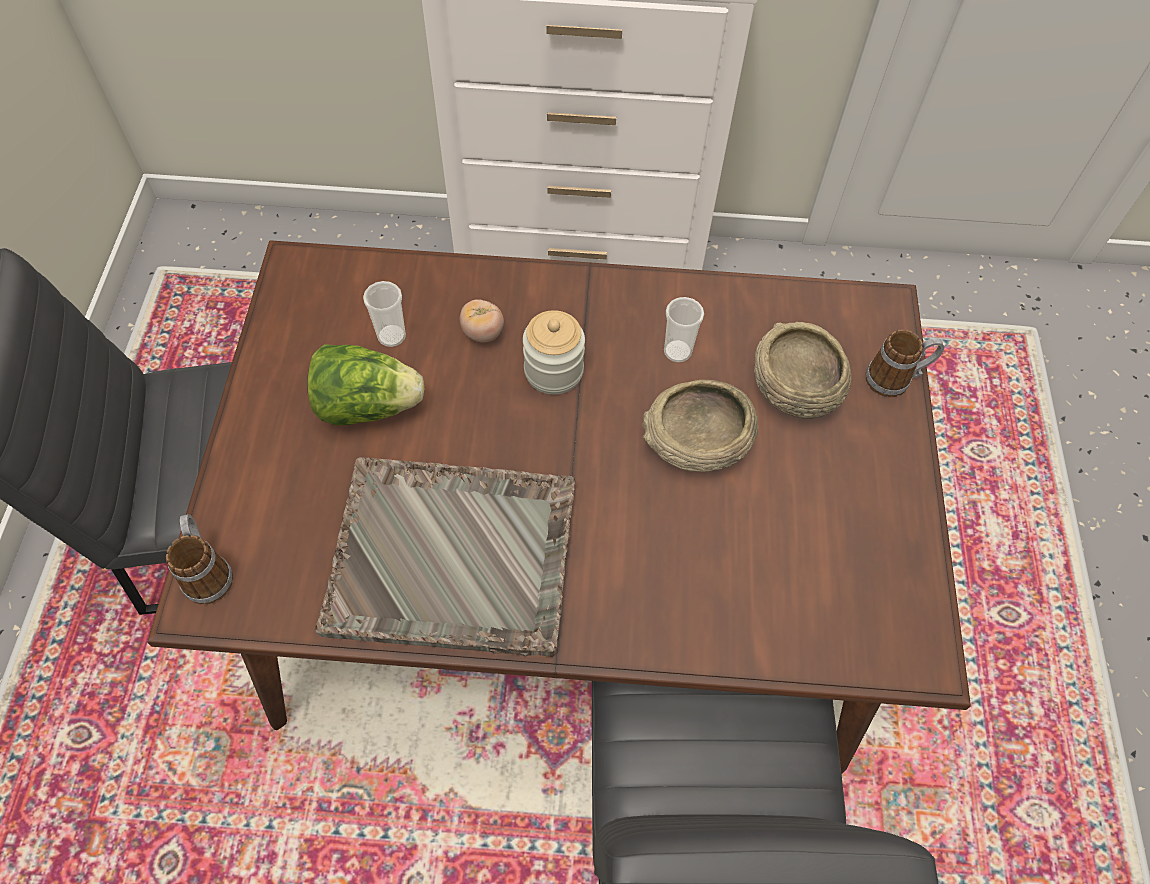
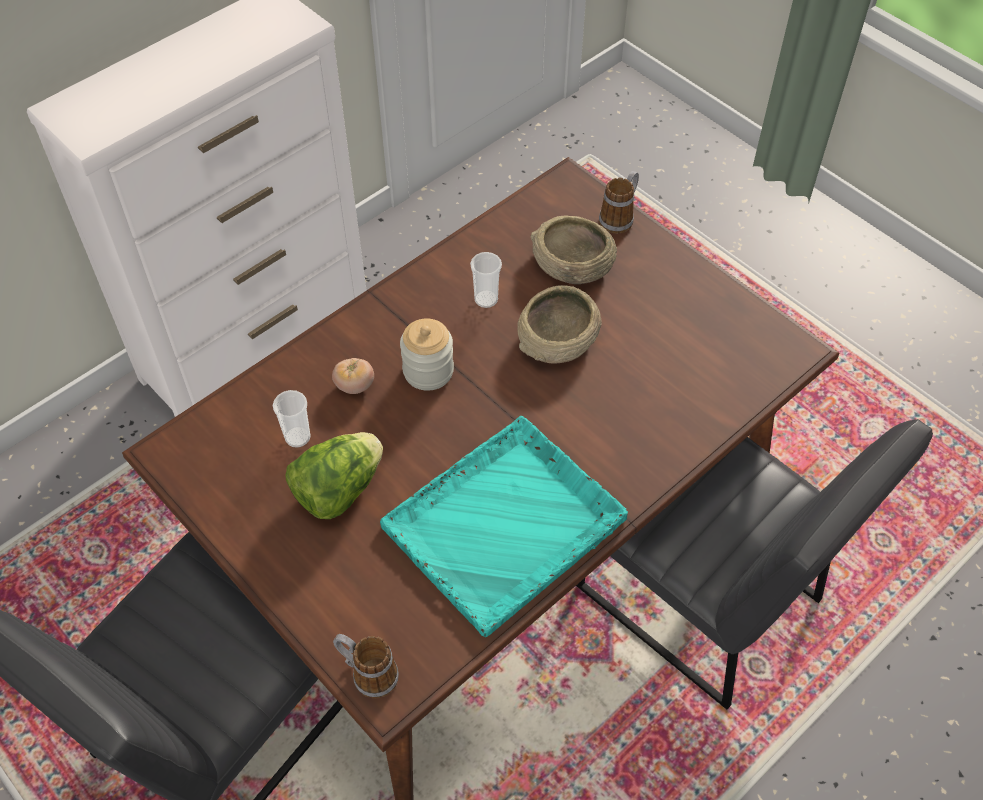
camera: 45 degrees left, 5 degrees down
grey tray [315,457,576,657] -> turquoise tray [380,416,628,637]

